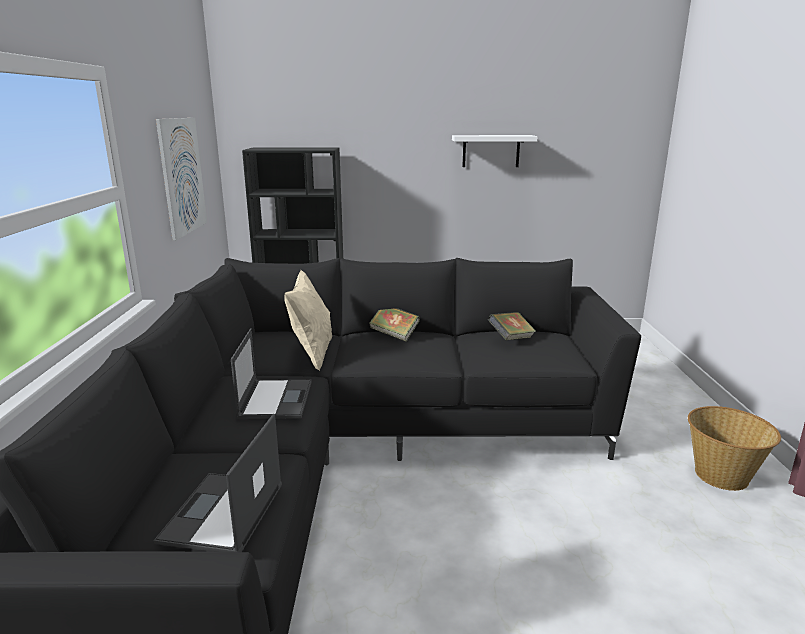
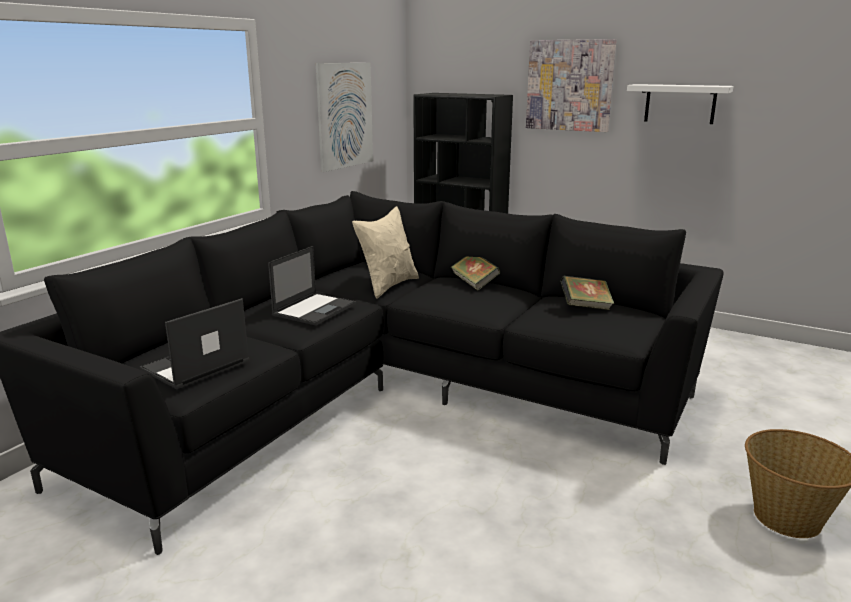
camera: 30 degrees right, 0 degrees up
none -> picture [526,39,617,132]

